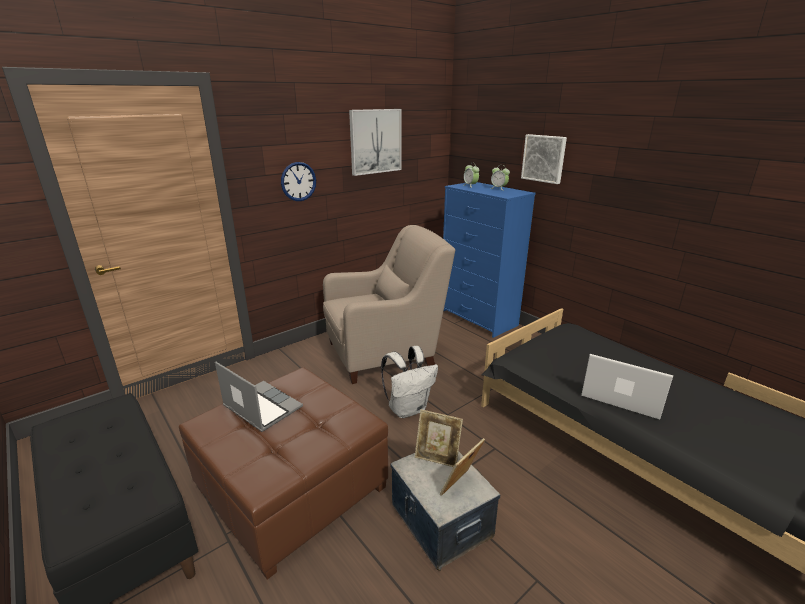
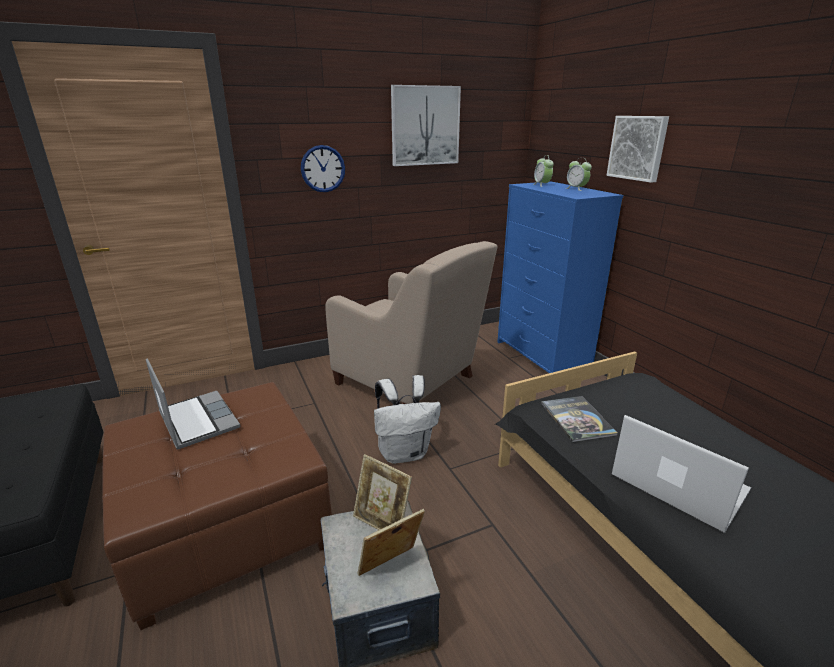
camera: 15 degrees right, 0 degrees up
beige armchair [323,225,455,384] -> beige armchair turned 45 degrees clockwise [325,241,498,404]
none -> book [541,396,617,443]

